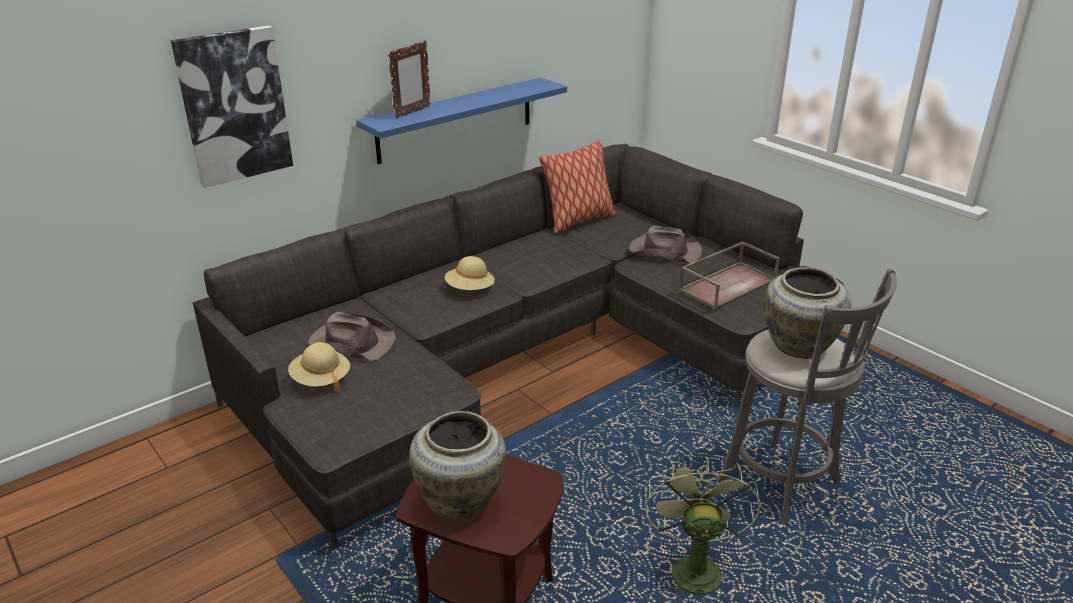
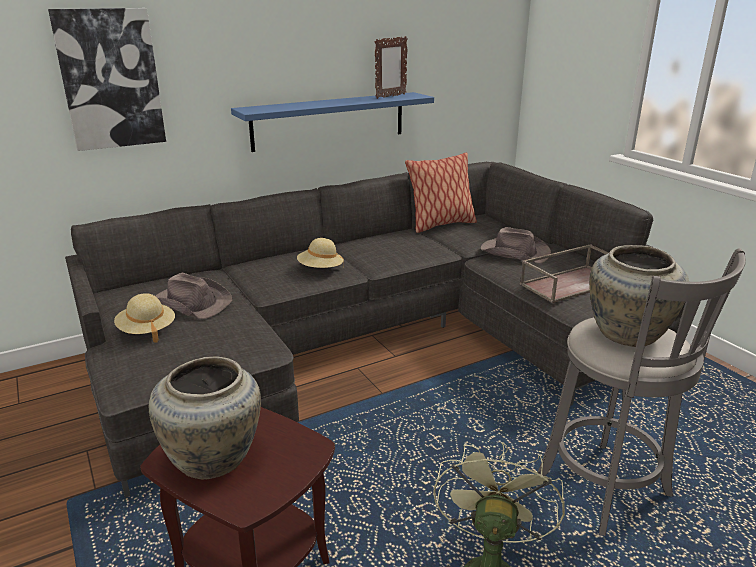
camera: 10 degrees right, 5 degrees down
picture frame [388,40,431,119] -> picture frame moved to [375,36,408,99]

